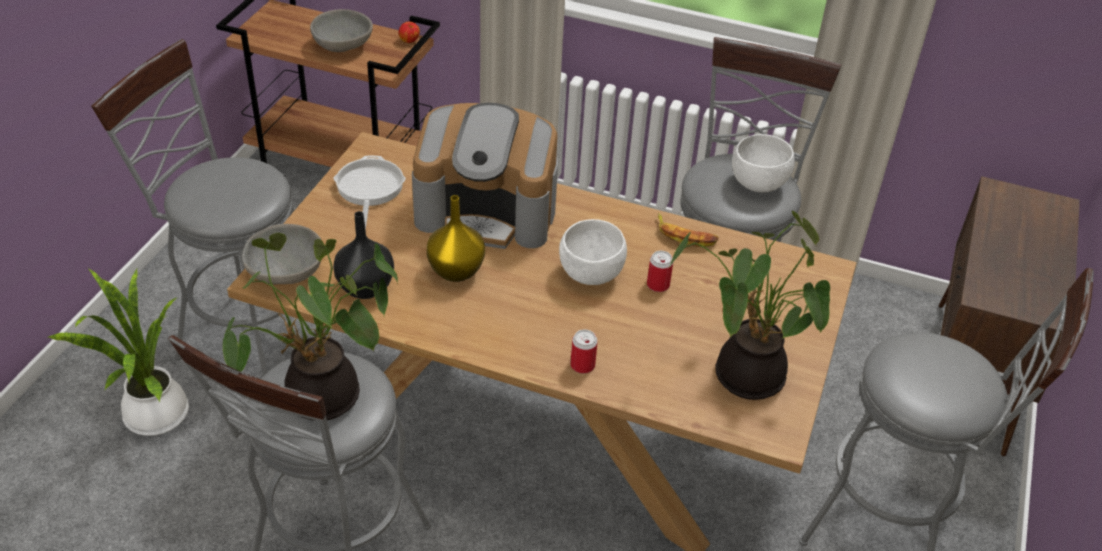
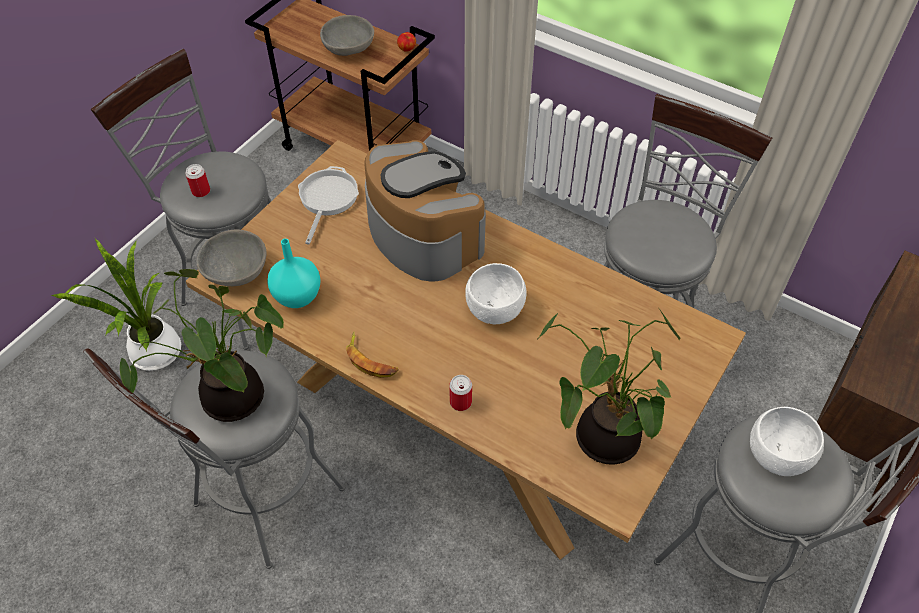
camera: 15 degrees right, 10 degrees up
black vase [333,211,394,299] -> turquoise vase [267,239,321,308]
coffee machine [412,103,558,249] -> coffee machine turned 150 degrees counterclockwise [364,140,486,281]
yellow vase [426,195,485,282] -> none
can [647,251,673,292] -> can moved to [185,164,210,197]
banana [658,213,719,247] -> banana moved to [346,332,398,378]
white bowl [732,134,795,192] -> white bowl moved to [750,407,824,476]

